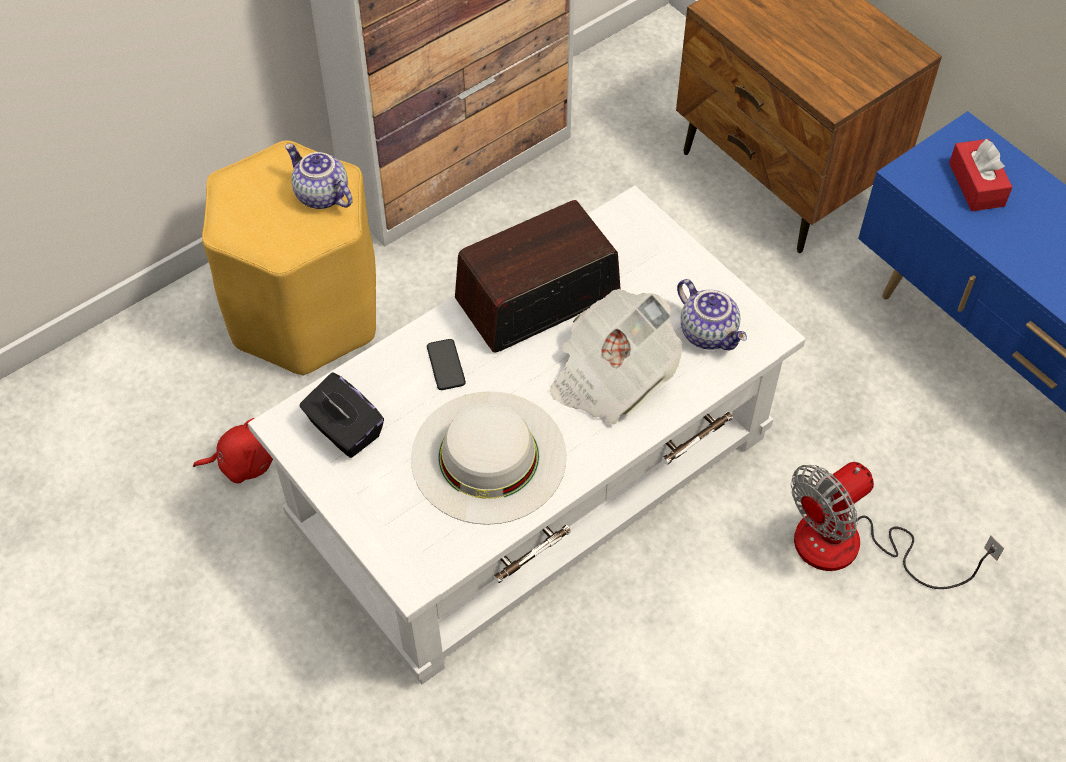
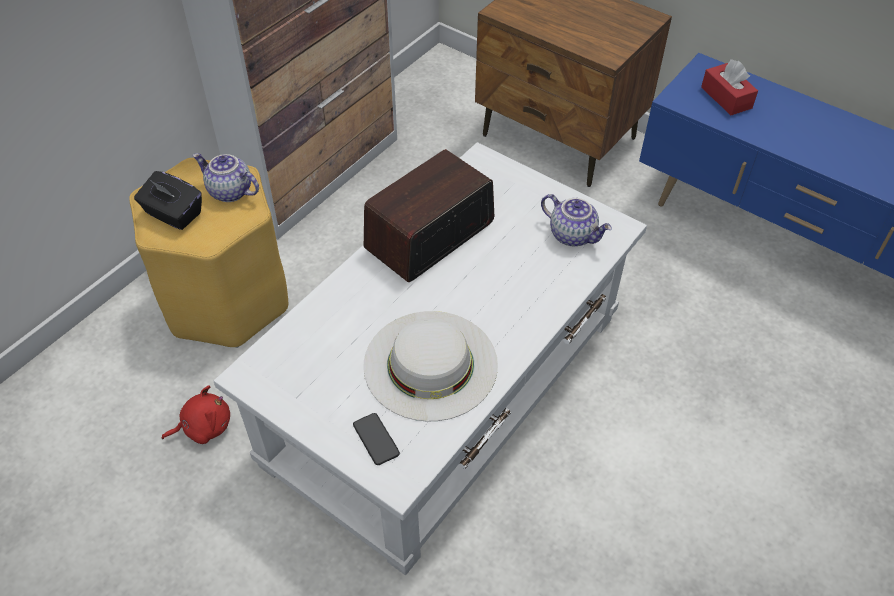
camera: 15 degrees left, 5 degrees down
black tissue box [299,373,384,458] -> black tissue box moved to [134,171,202,230]
phone [427,339,466,390] -> phone moved to [353,413,400,465]
newspaper [550,289,682,424] -> none
fan [791,462,1004,589] -> none

